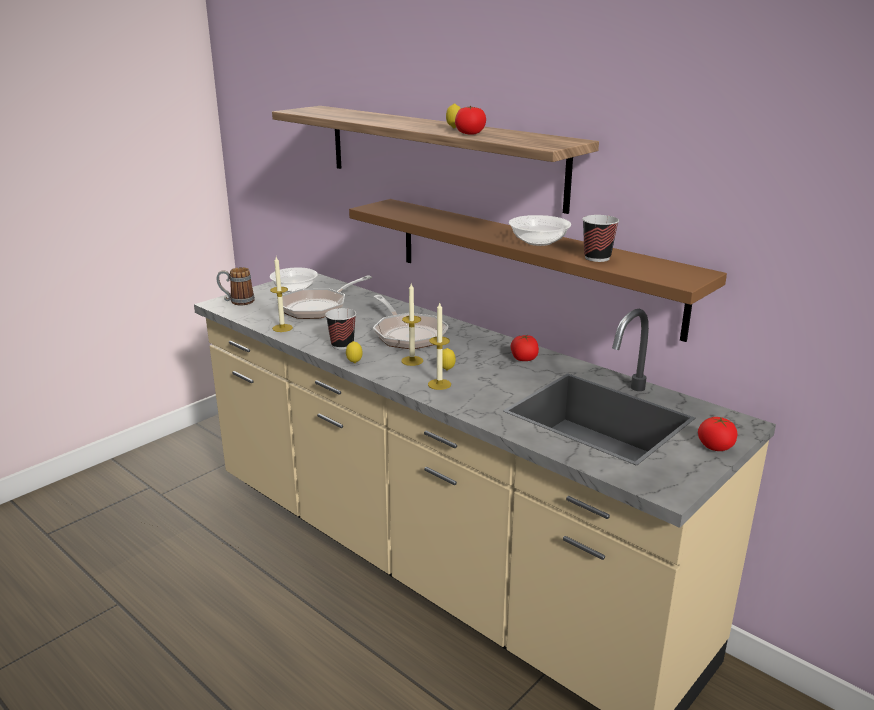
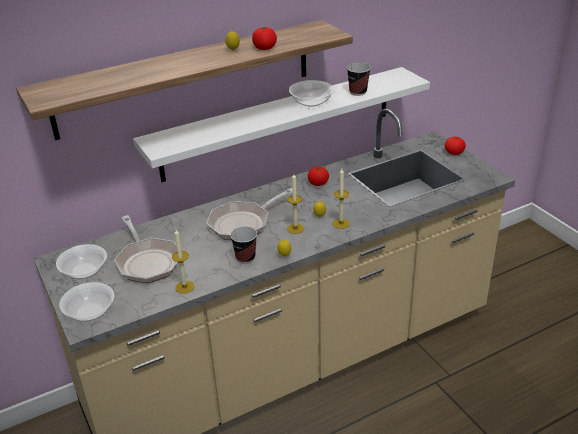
camera: 70 degrees left, 10 degrees up
mug [216,267,255,305] -> bowl [59,282,114,322]
brown shelf [349,199,727,342] -> white shelf [133,67,430,182]
frying pan [373,295,449,349] -> frying pan turned 150 degrees clockwise [206,188,293,240]

